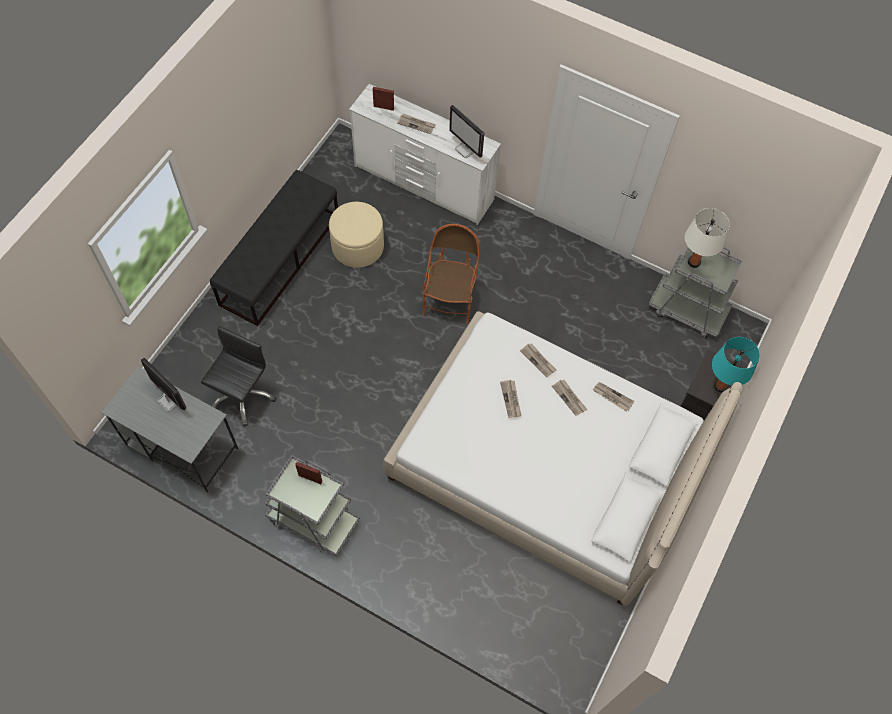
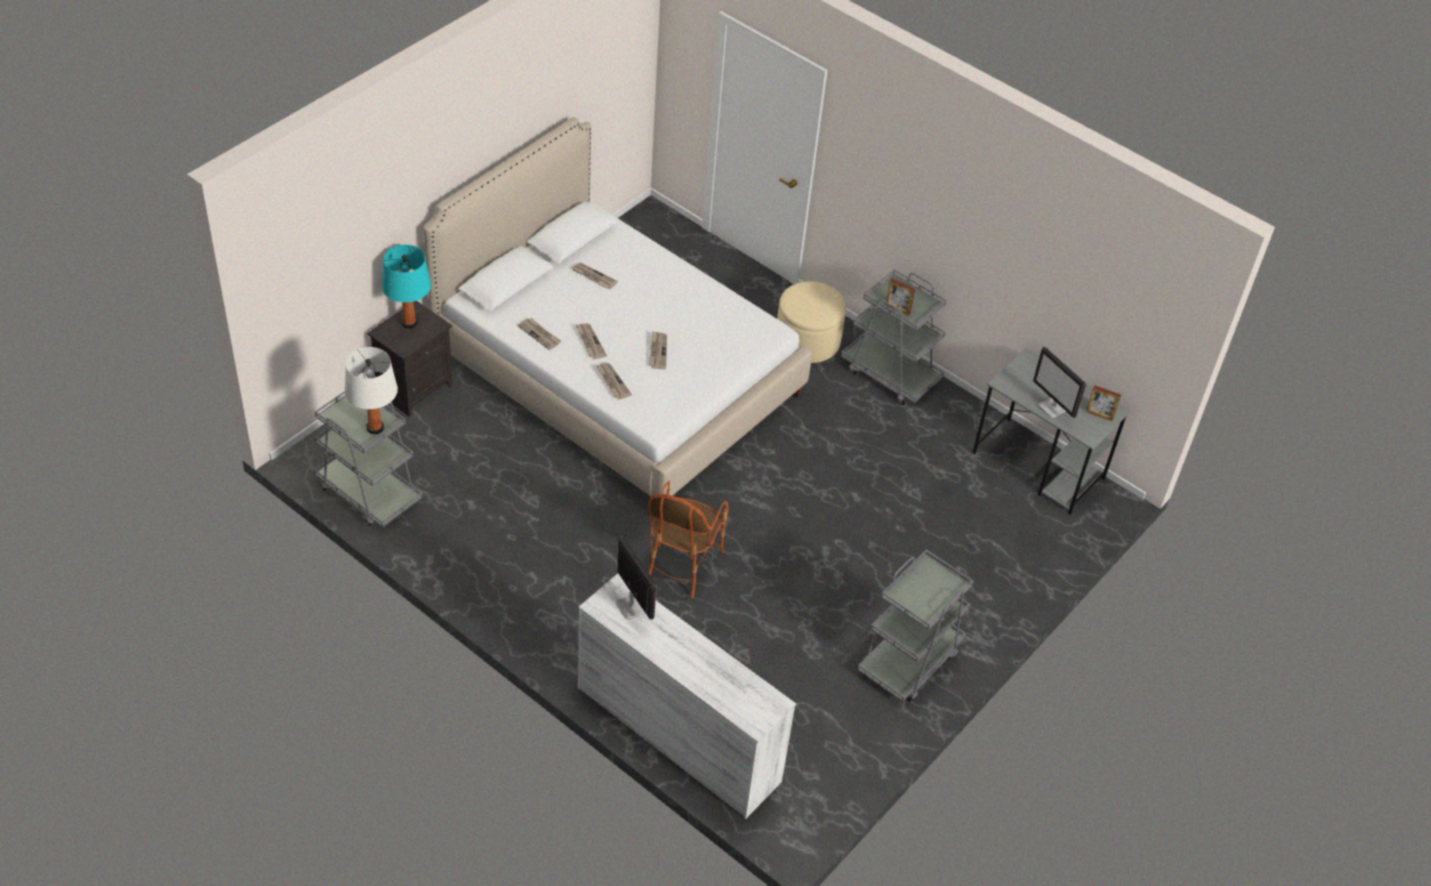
camera: 170 degrees left, 15 degrees down
black office chair [201,326,276,426] -> none
black bench [210,170,338,326] -> grey cart [857,549,973,702]
beige ottoman [329,202,384,268] -> beige ottoman moved to [777,281,846,363]
picture frame [373,87,394,111] -> picture frame moved to [1086,385,1121,421]
newspaper [397,114,436,134] -> newspaper moved to [572,263,618,289]

